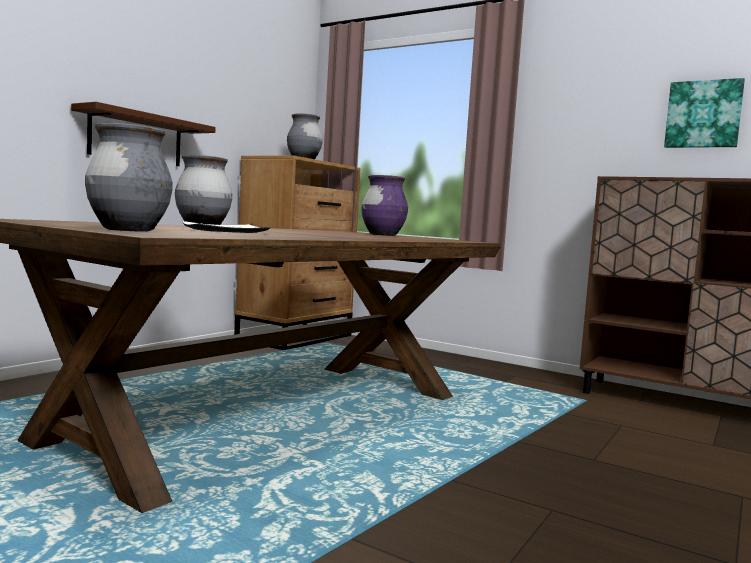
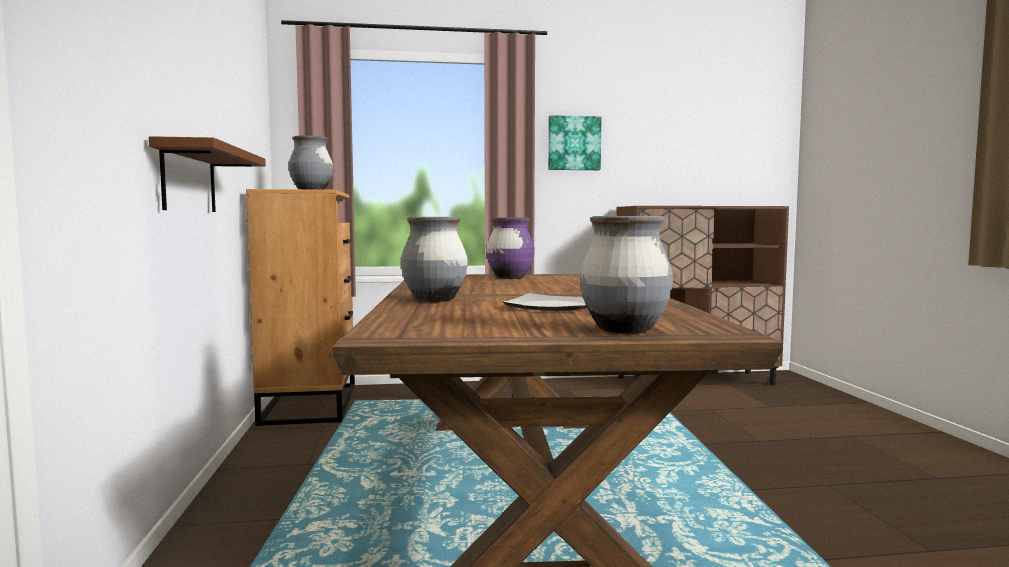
camera: 40 degrees left, 0 degrees up
picture [664,78,745,148] -> picture moved to [548,115,601,170]

